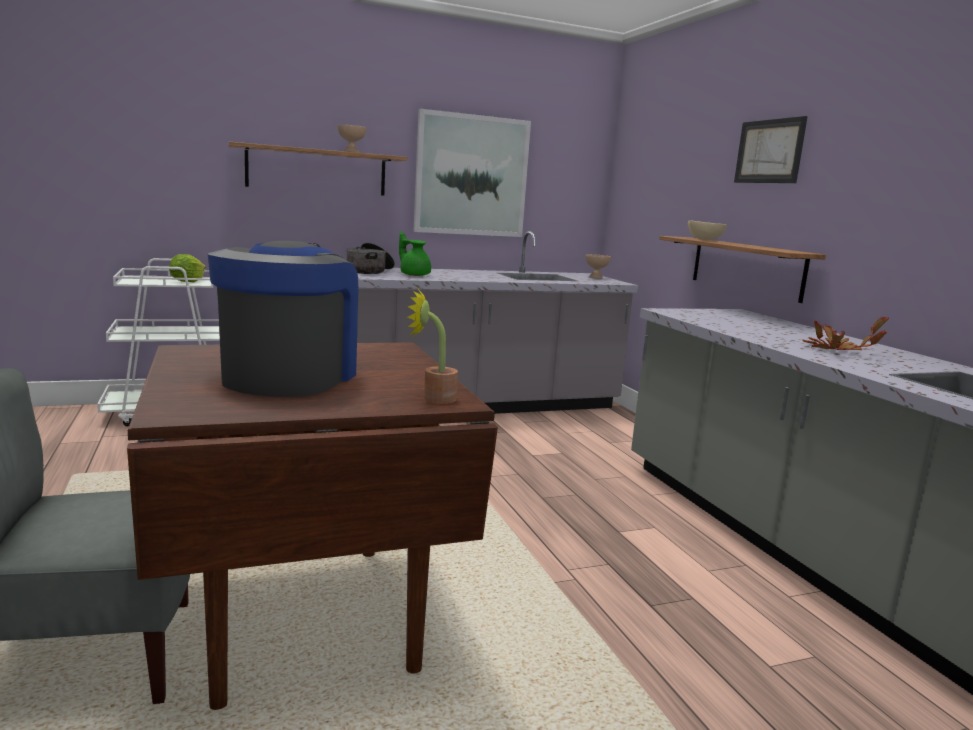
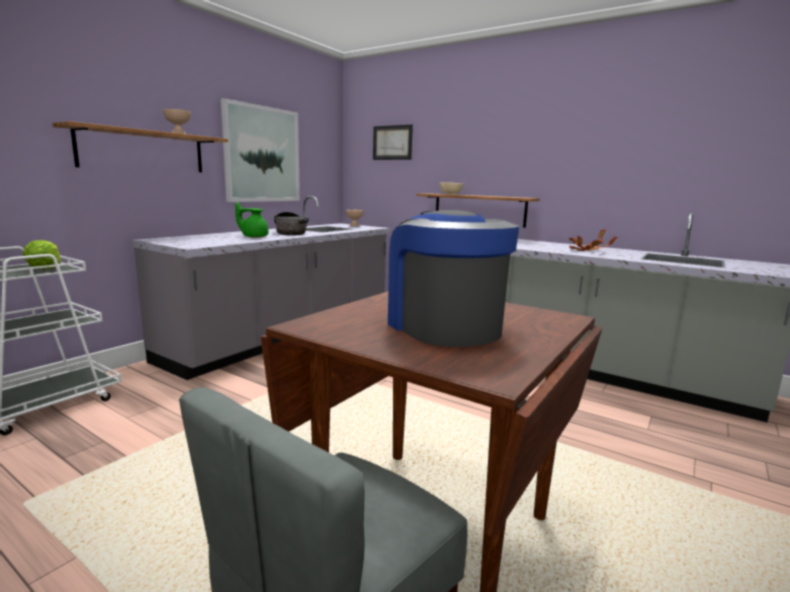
camera: 35 degrees left, 0 degrees up
cooking pot [346,243,395,274] -> cooking pot moved to [274,212,309,235]
potted plant [407,289,458,404] -> none
picture [734,116,808,183] -> picture moved to [373,125,413,160]

